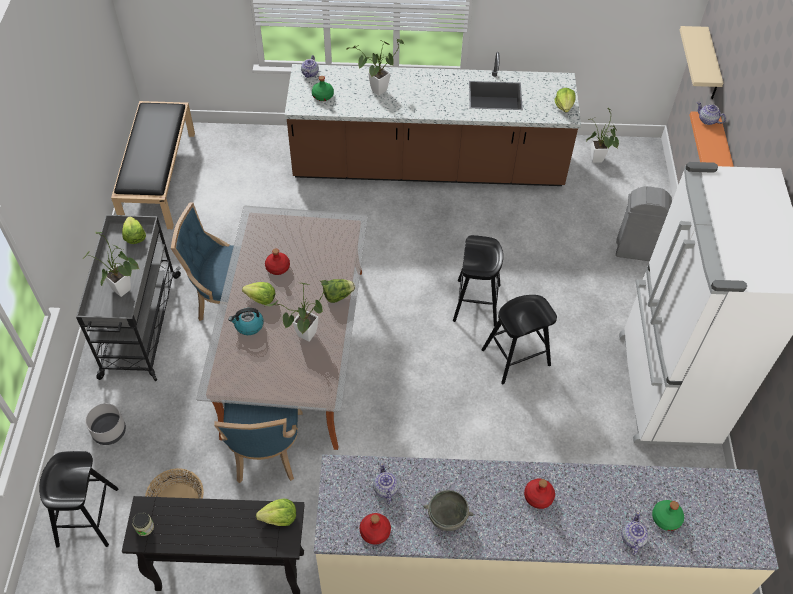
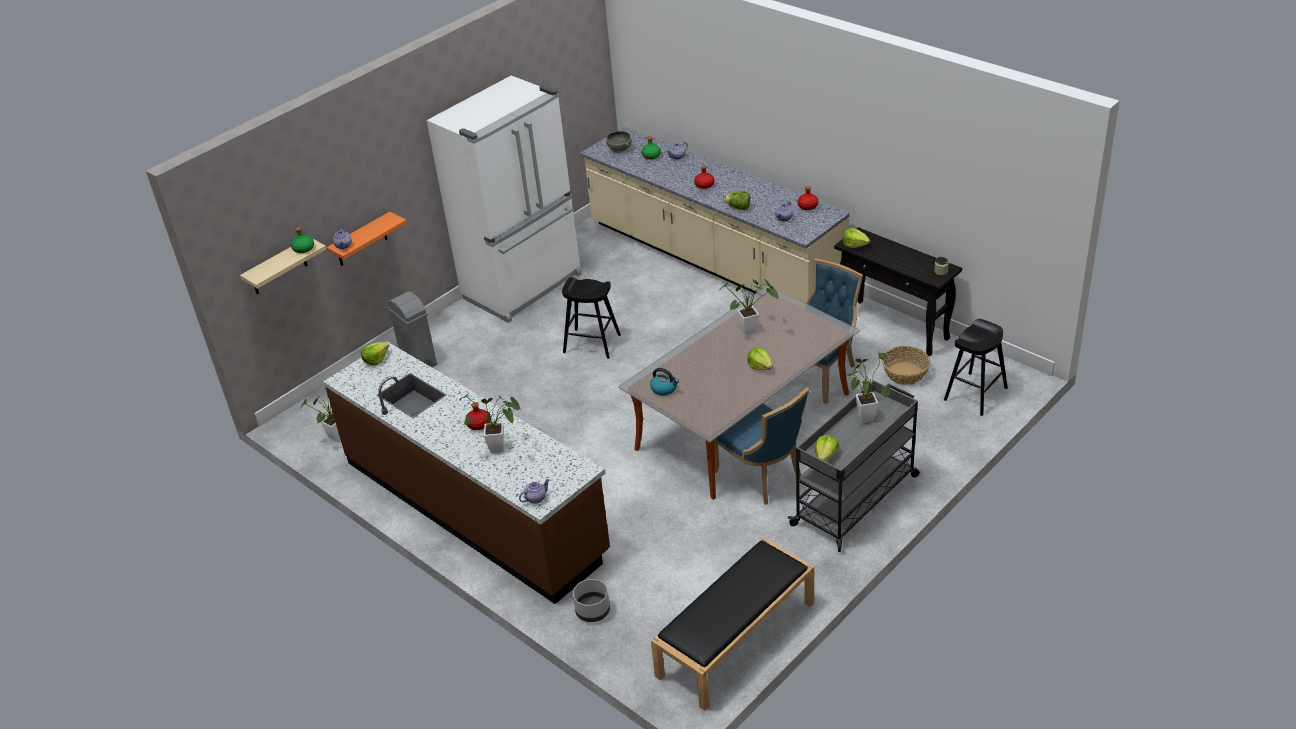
camera: 135 degrees left, 15 degrees down
grey planter [85,403,126,445] -> grey planter moved to [573,579,610,622]
kettle [228,308,263,335] -> kettle moved to [650,368,679,396]
red bottle [265,248,290,275] -> red bottle moved to [466,402,490,430]
green bottle [312,76,334,101] -> green bottle moved to [291,227,314,253]
lettuce [323,279,355,303] -> lettuce moved to [724,191,750,210]
grey bowl [424,490,474,531] -> grey bowl moved to [606,131,631,153]
black stool [453,235,503,327] -> none

